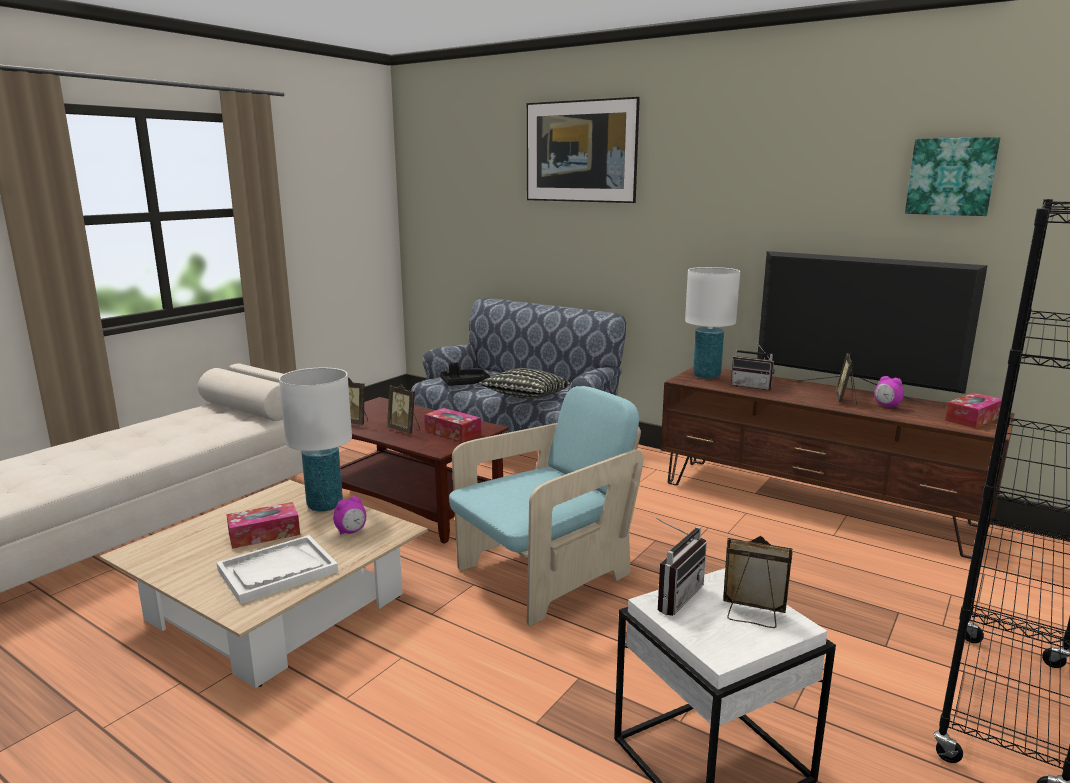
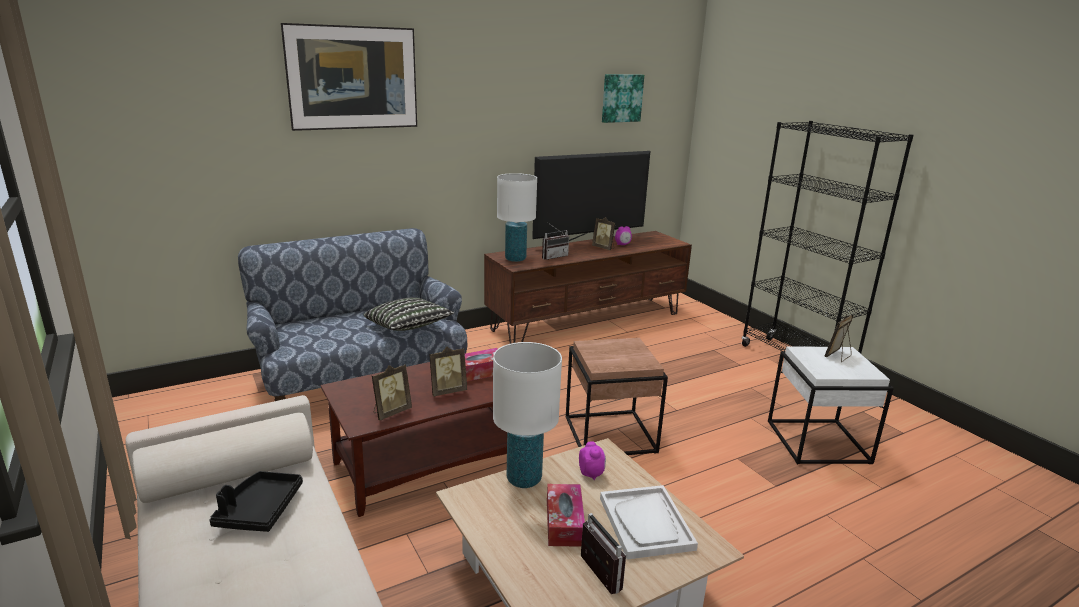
camera: 65 degrees left, 5 degrees up
black tray [440,363,490,386] -> black tray moved to [209,471,303,532]
turquoise armchair [449,386,644,626] -> brown side table [566,338,668,455]
radio [656,518,707,616] -> radio moved to [581,513,626,594]
tissue box [945,393,1002,428] -> none

